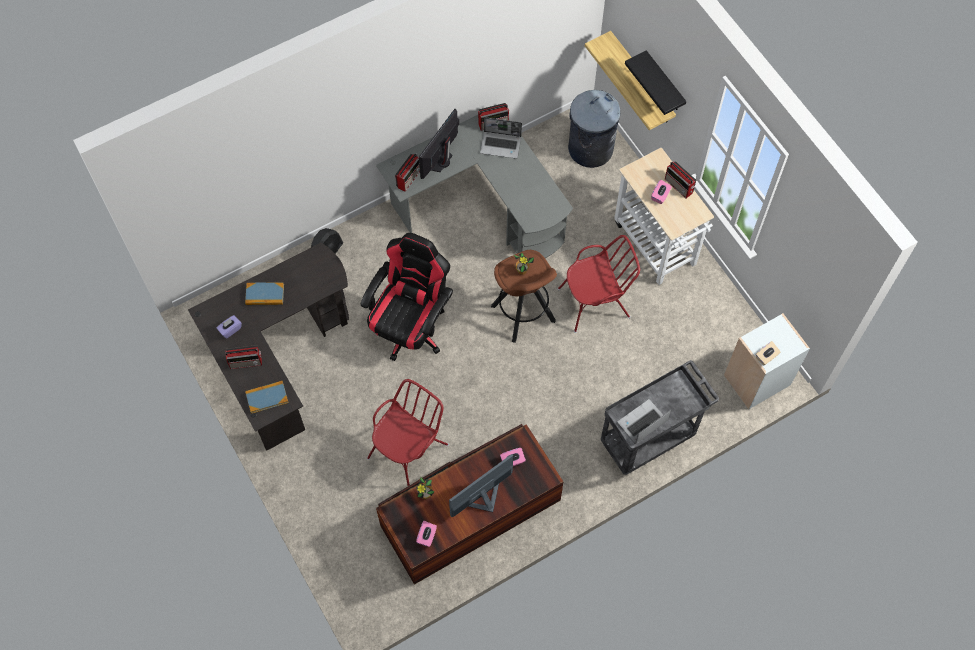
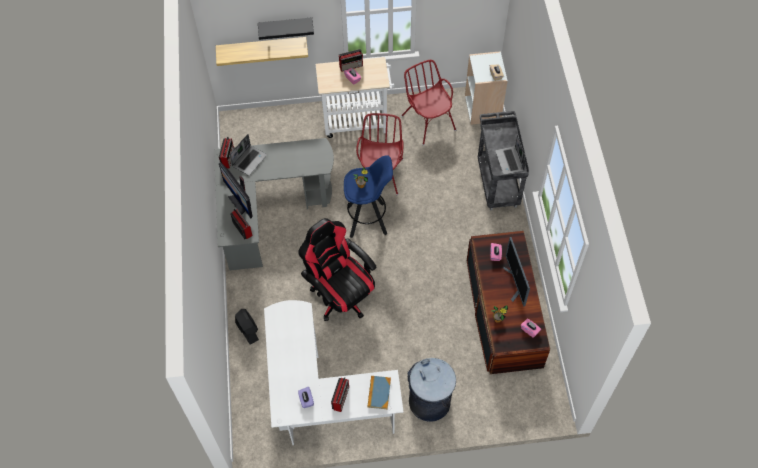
camera: 65 degrees left, 5 degrees down
black desk [188,243,349,451] -> white desk [264,300,404,445]
book [245,282,284,305] -> none
red chair [367,379,449,486] -> red chair moved to [401,60,456,146]
brown stool [491,250,557,343] -> blue stool [344,155,393,238]
grey trash can [568,90,620,168] -> grey trash can moved to [408,358,456,422]

